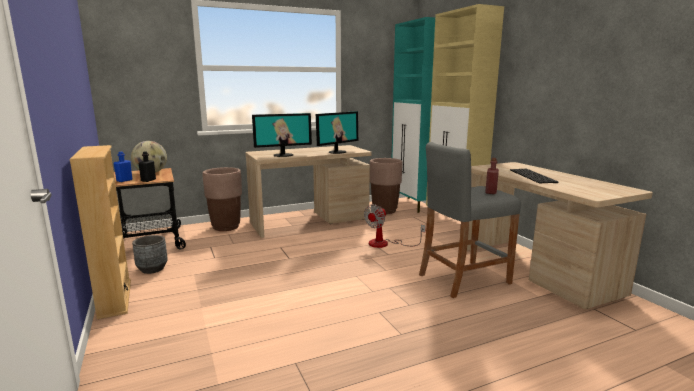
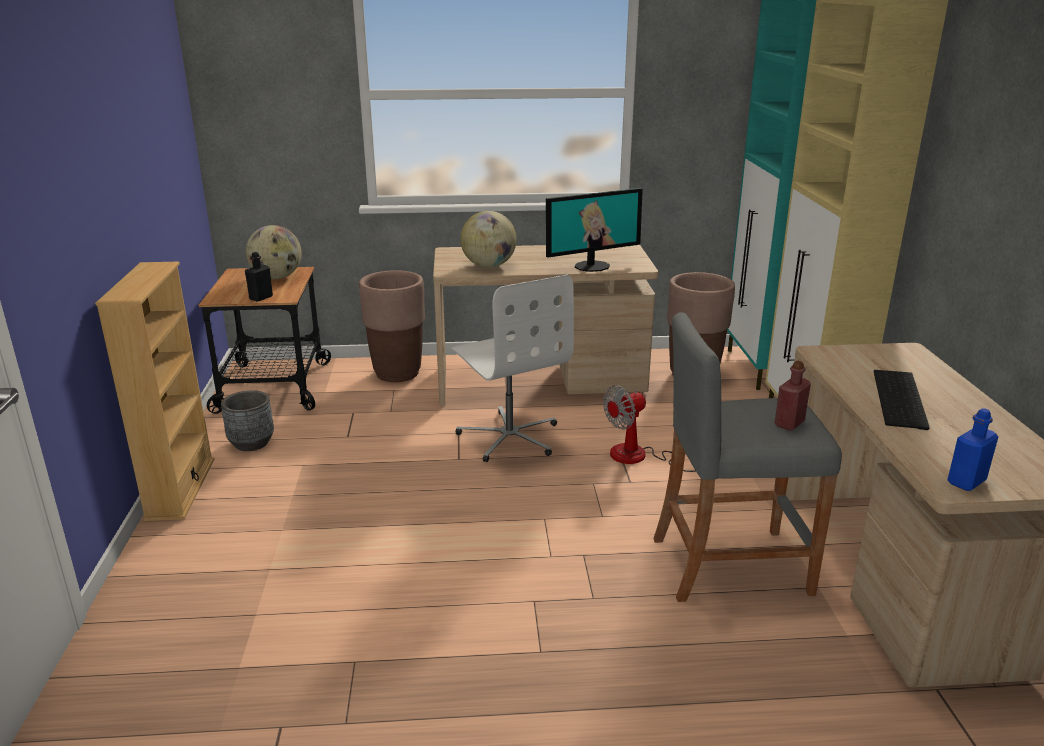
camera: 20 degrees right, 10 degrees up
blue bottle [113,152,132,182] -> blue bottle moved to [947,408,998,491]
monitor [252,113,312,157] -> globe [460,211,517,268]
none -> white office chair [451,275,574,462]

